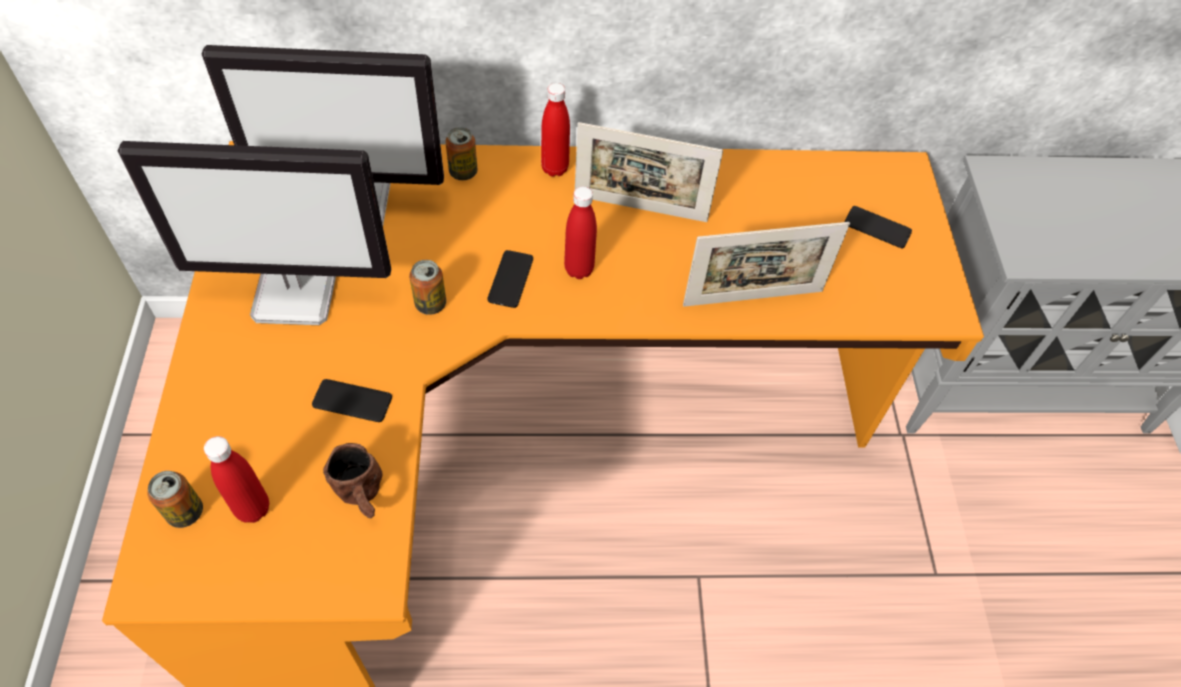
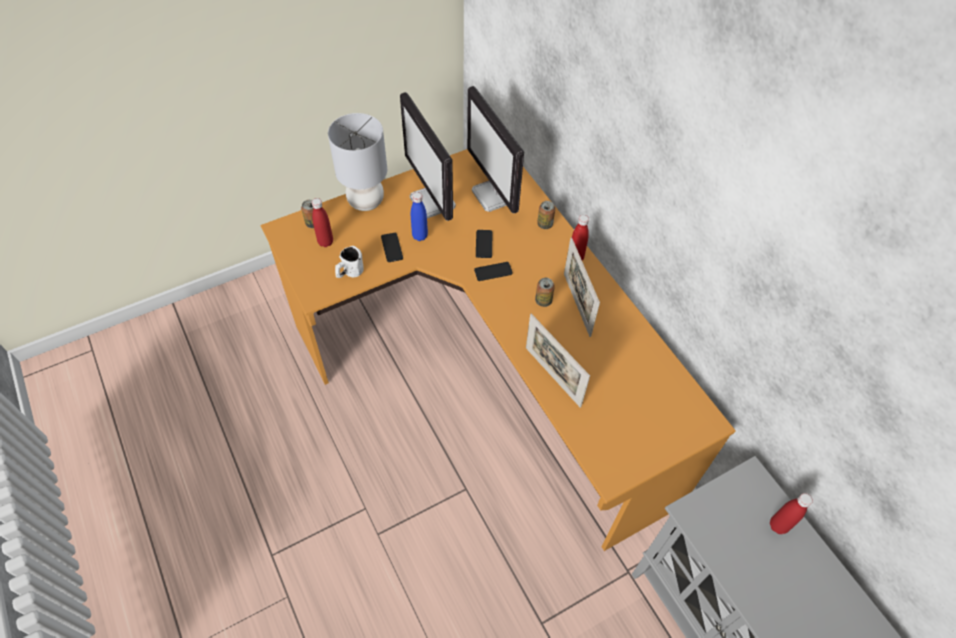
camera: 65 degrees right, 0 degrees up
brown mug [323,443,383,518] -> white mug [335,246,364,278]
can [409,260,446,315] -> can moved to [535,278,555,307]
red bottle [564,186,597,279] -> red bottle moved to [770,493,813,534]
phone [845,206,912,248] -> phone moved to [476,230,493,258]
none -> grey table lamp [328,113,387,211]
none -> blue bottle [411,192,428,241]

